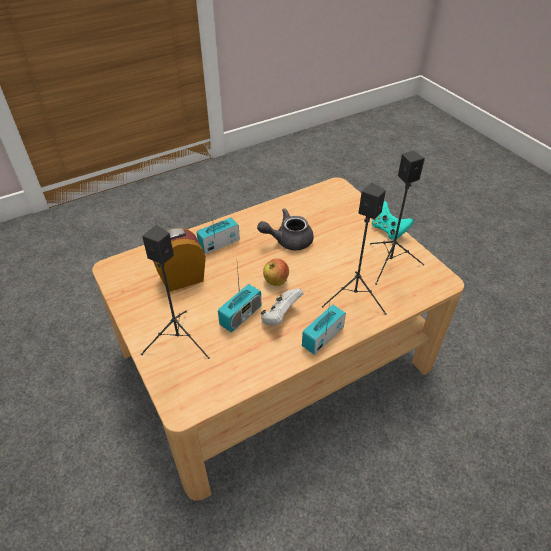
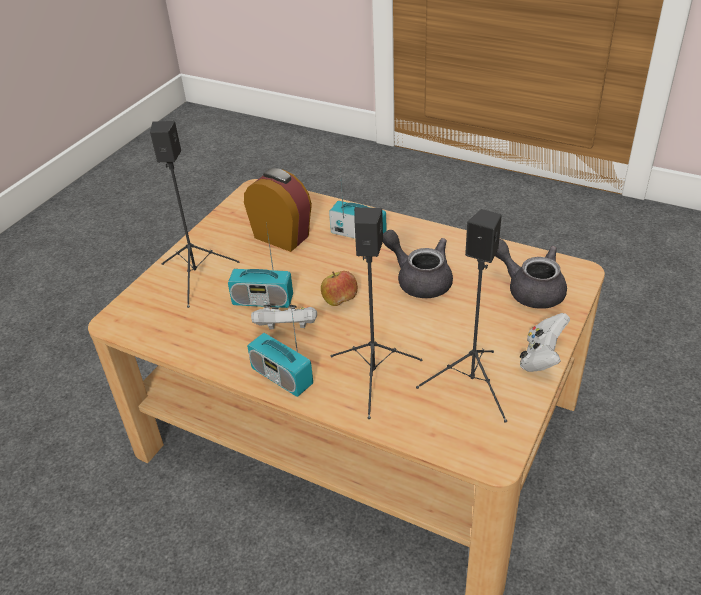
camera: 60 degrees right, 5 degrees down
radio [302,302,346,355] -> radio turned 150 degrees counterclockwise [247,306,313,397]
turquoise game controller [372,201,413,240] -> white game controller [520,313,570,372]
none -> grey teapot [495,239,567,309]

